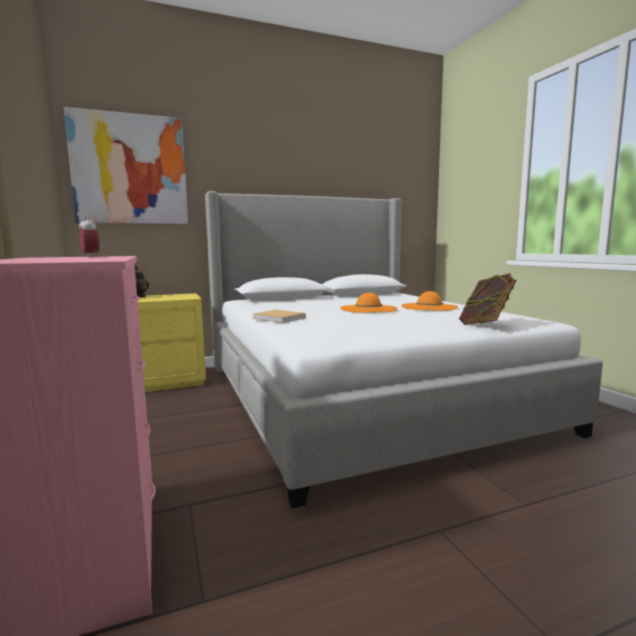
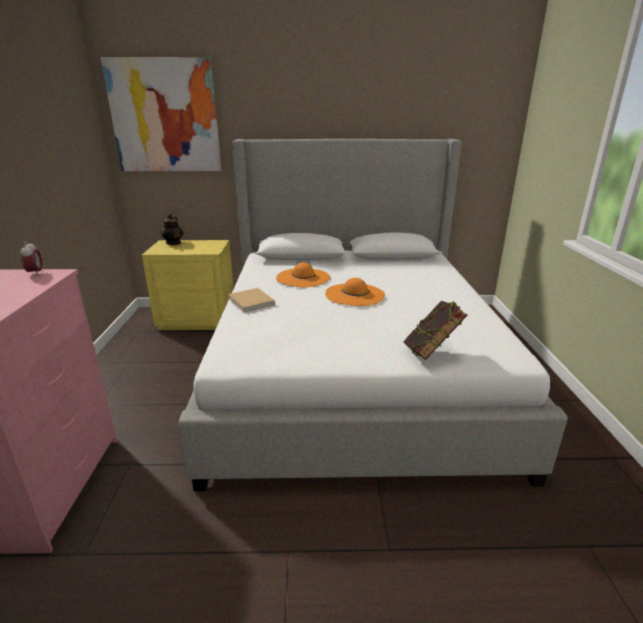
camera: 20 degrees right, 15 degrees up
orange hat [401,291,458,311] -> orange hat moved to [276,262,330,287]

